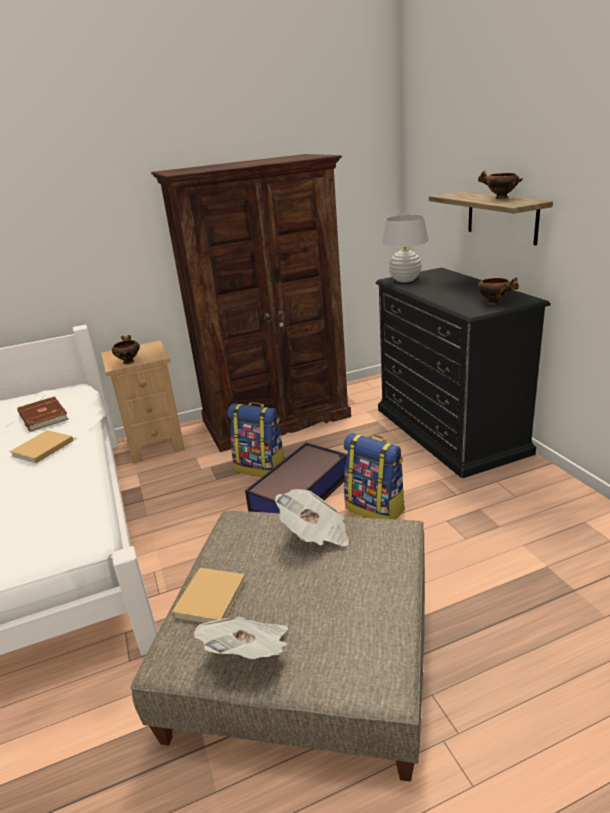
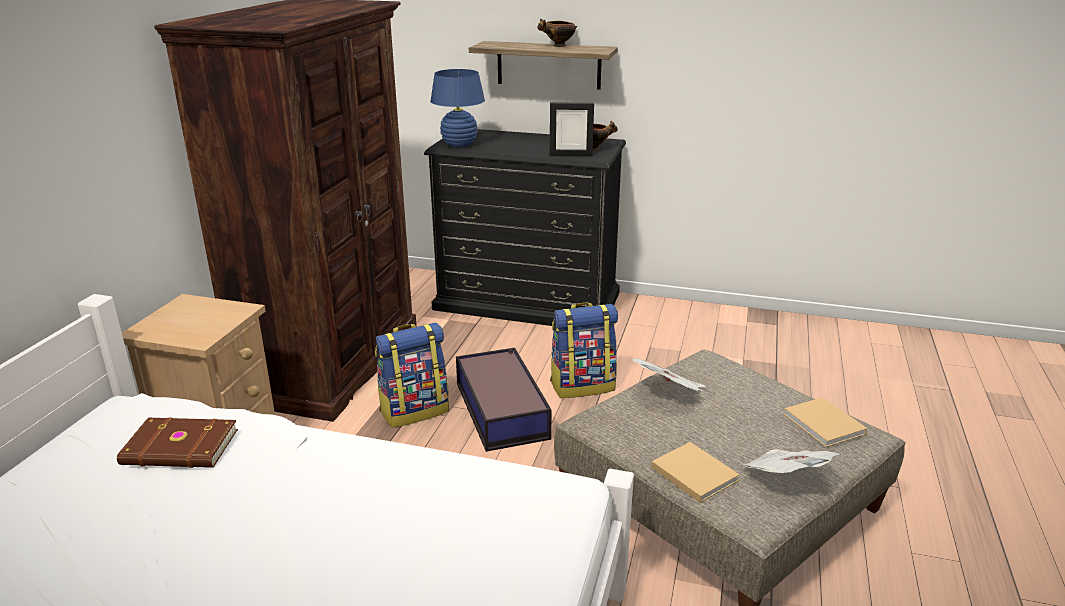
camera: 55 degrees left, 0 degrees up
beige book [9,430,74,463] -> beige book moved to [784,397,867,447]
bowl [112,335,140,364] -> none
white table lamp [381,215,429,282] -> blue table lamp [430,69,485,147]
none -> picture frame [550,102,594,157]

